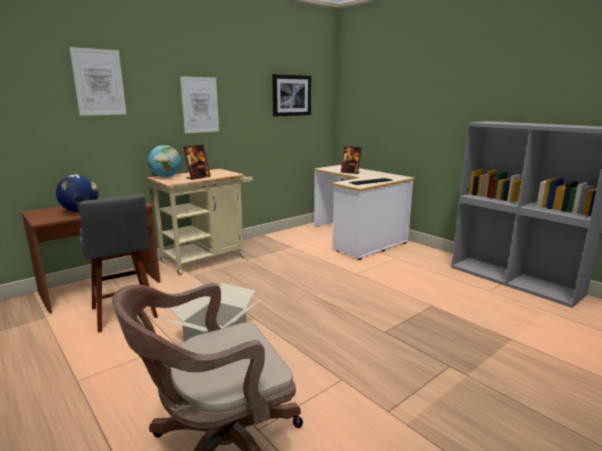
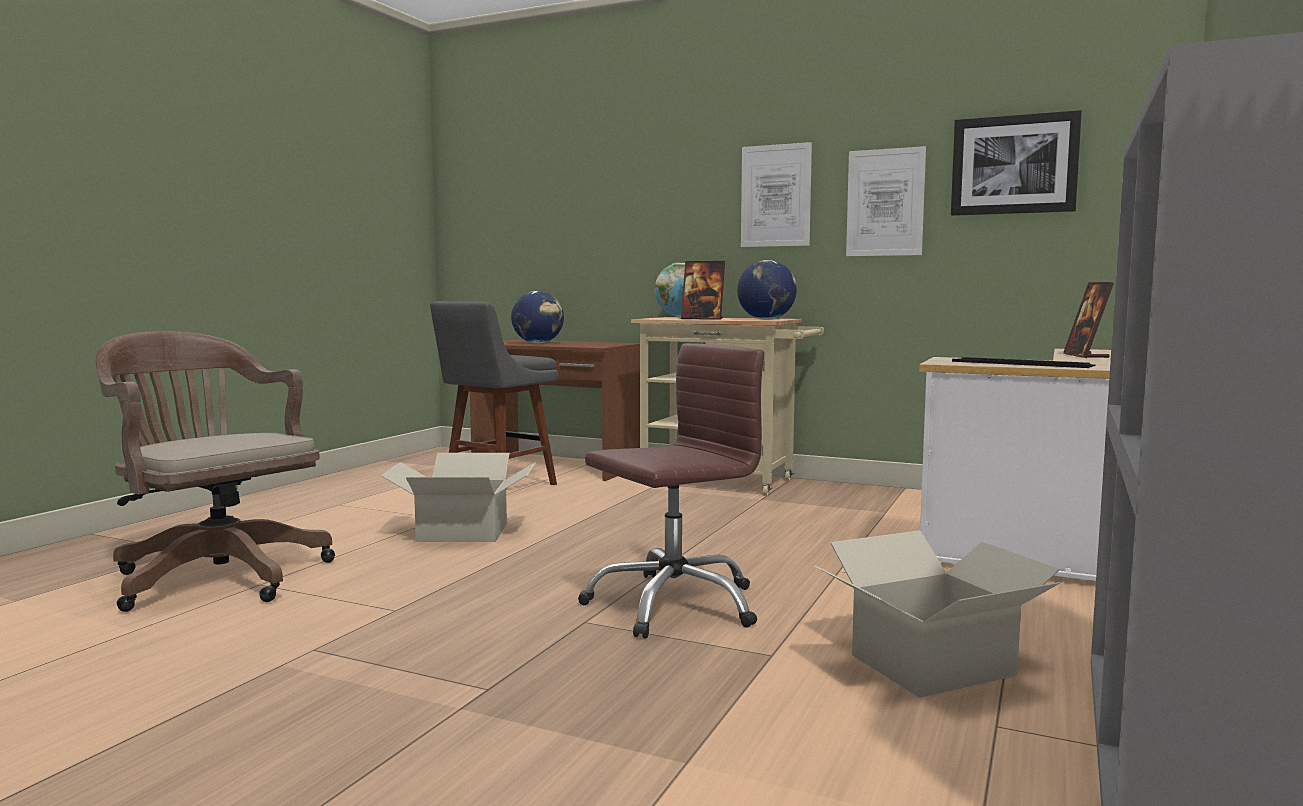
camera: 65 degrees right, 10 degrees down
picture [69,47,126,116] -> picture moved to [846,146,926,256]
none -> brown office chair [578,343,765,639]
none -> globe [737,260,797,320]
none -> cardboard box [815,530,1060,698]

